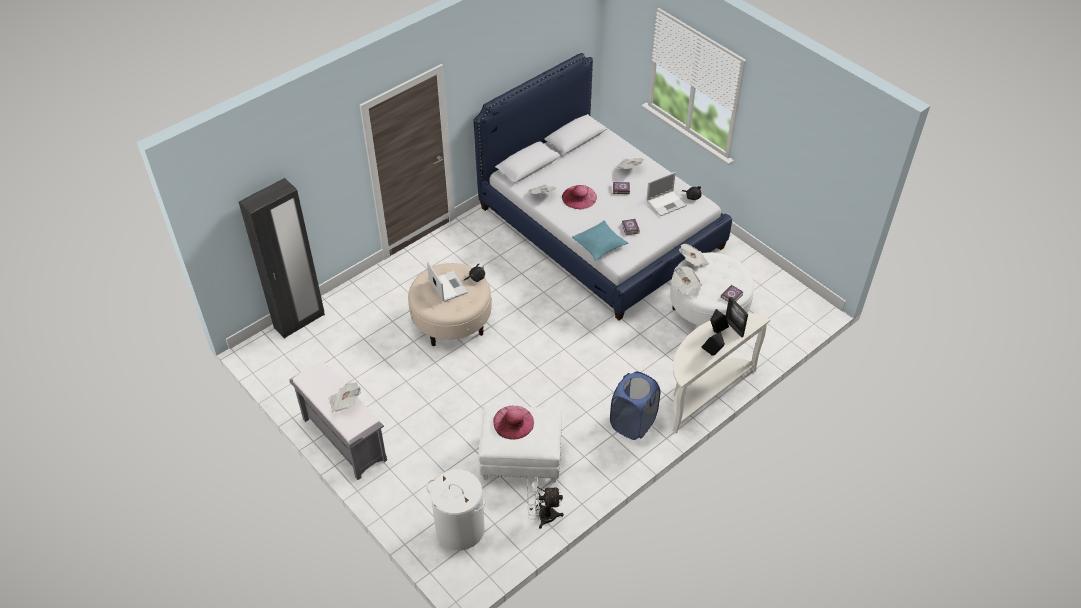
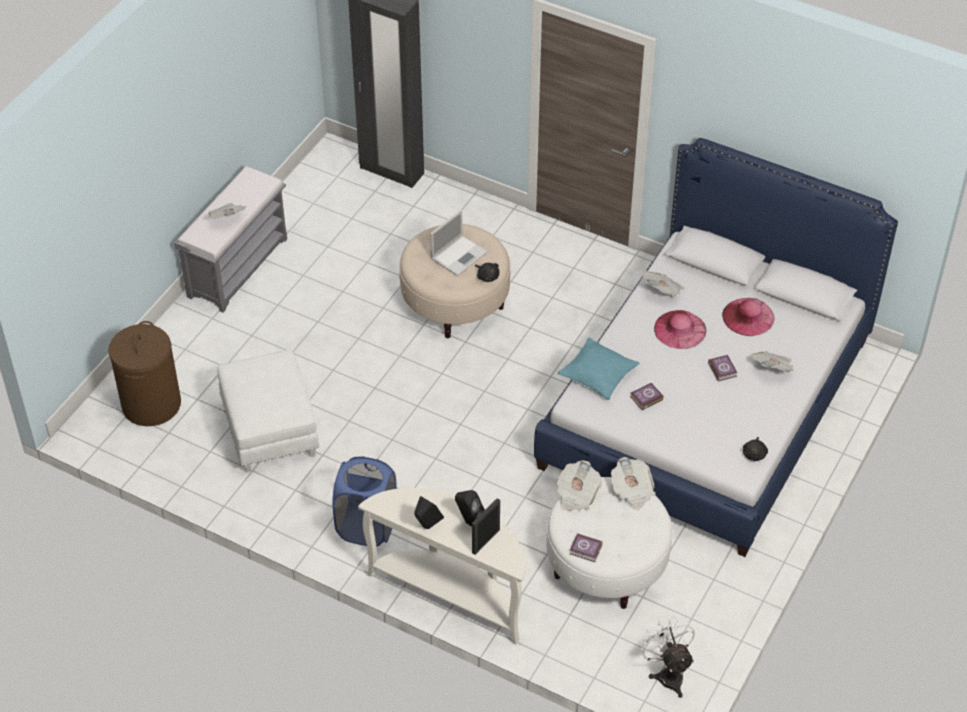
camera: 70 degrees right, 0 degrees up
white laundry basket [426,469,486,550] -> brown laundry basket [108,321,181,426]
pink hat [494,406,534,440] -> pink hat moved to [722,298,774,336]
white fan [527,477,564,529] -> white fan moved to [639,616,695,698]
laptop [646,172,687,216] -> none

